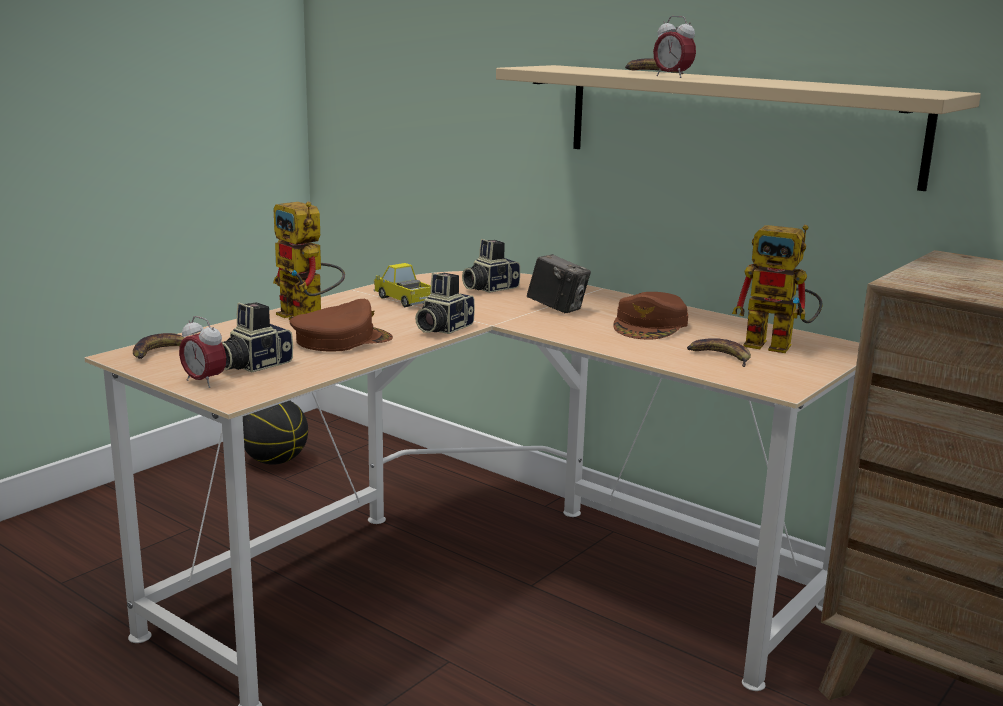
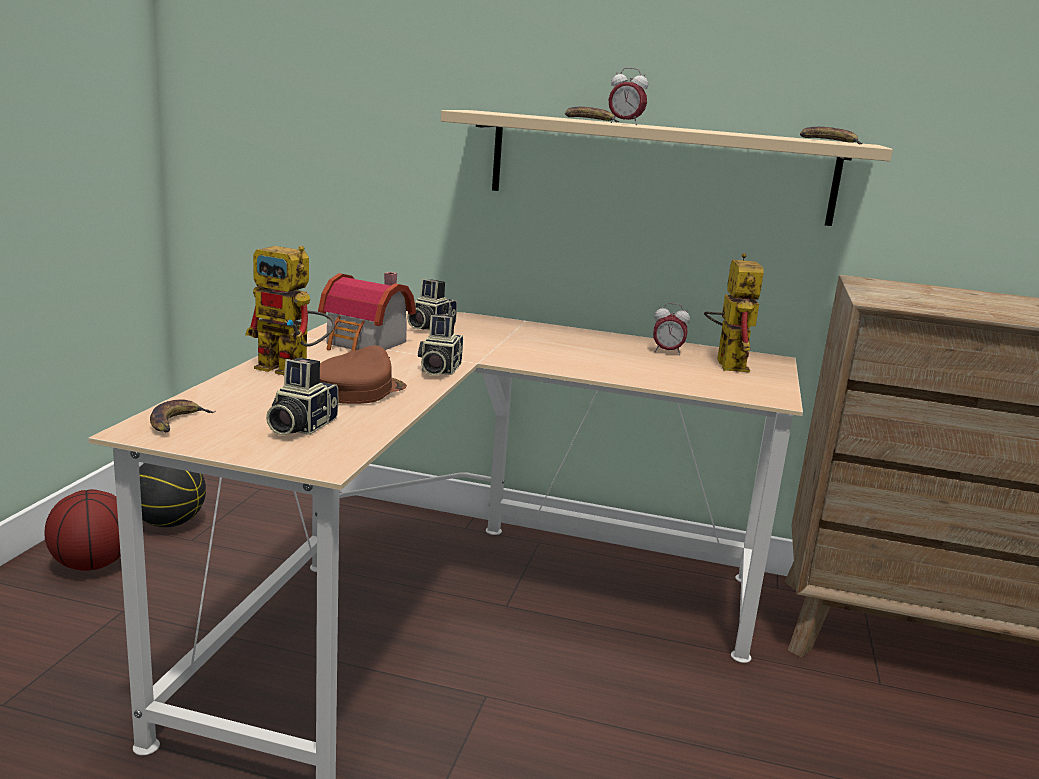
camera: 25 degrees left, 0 degrees up
alarm clock [179,316,226,388] -> alarm clock moved to [653,303,690,355]
toy truck [374,263,431,307] -> toy house [318,272,416,351]
camera [527,254,591,313] -> none
brown cap [613,292,688,340] -> none
banana [687,338,751,367] -> banana moved to [800,127,863,144]
toy robot [732,225,822,353] -> toy robot turned 90 degrees counterclockwise [704,253,764,372]
none -> basketball [45,489,121,571]

